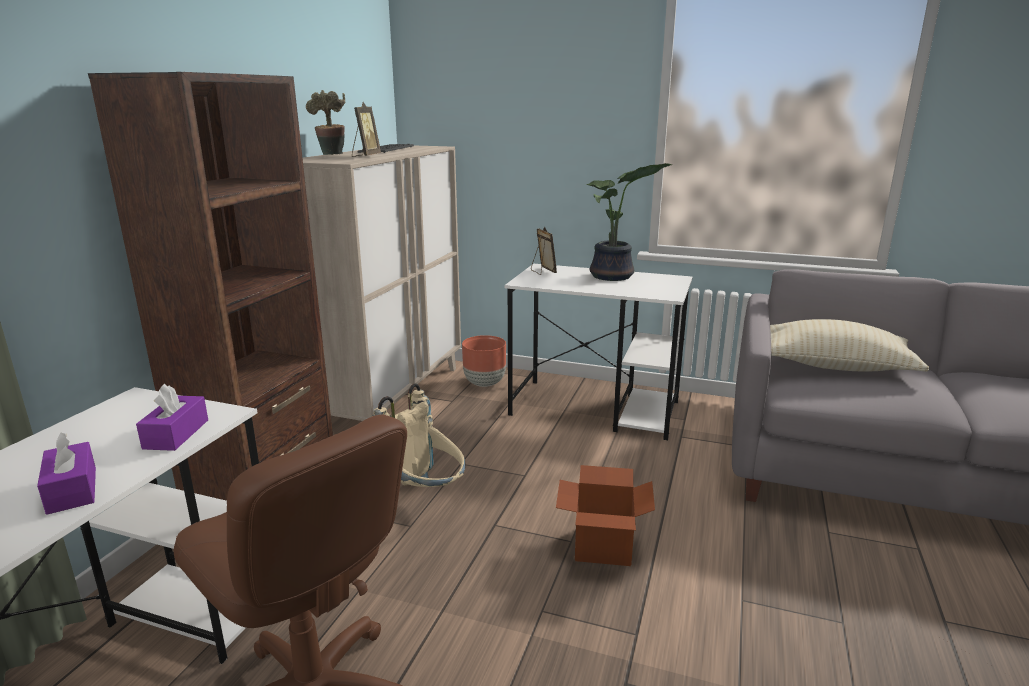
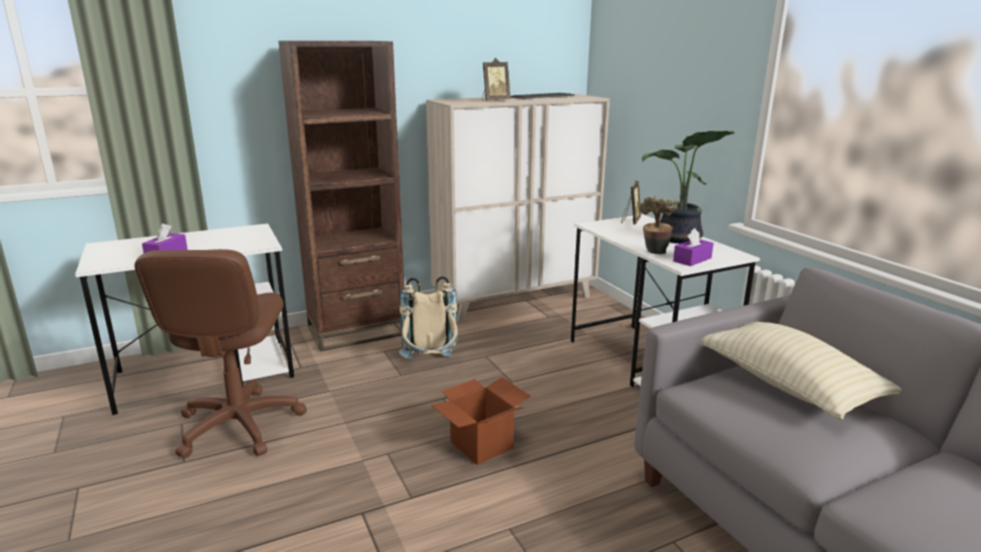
camera: 45 degrees right, 0 degrees up
purple tissue box [136,384,208,451] -> purple tissue box moved to [673,228,714,266]
potted plant [306,90,345,155] -> potted plant moved to [639,195,678,254]
brown planter [462,335,506,387] -> none

